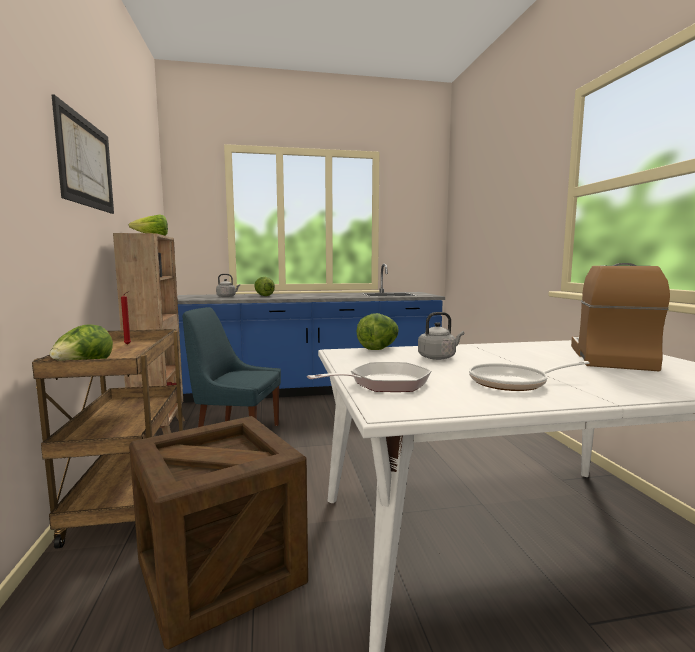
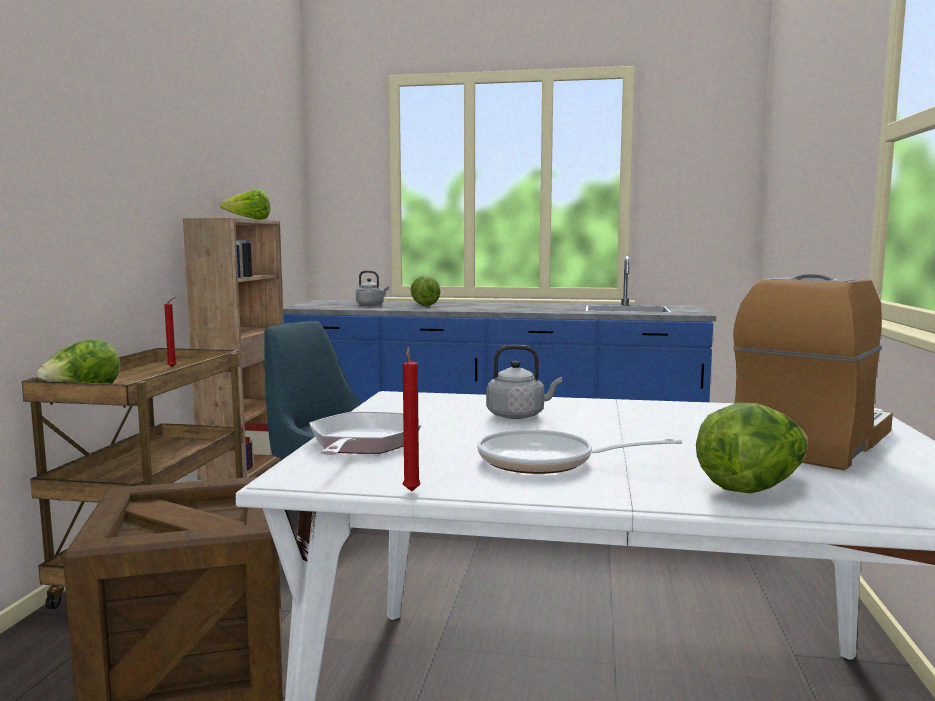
camera: 20 degrees right, 0 degrees up
picture [51,94,114,214] -> none
frying pan [307,362,432,392] -> frying pan turned 75 degrees counterclockwise [309,412,421,455]
lettuce [357,313,399,350] -> lettuce moved to [696,402,807,494]
none -> red candle [403,347,421,491]

